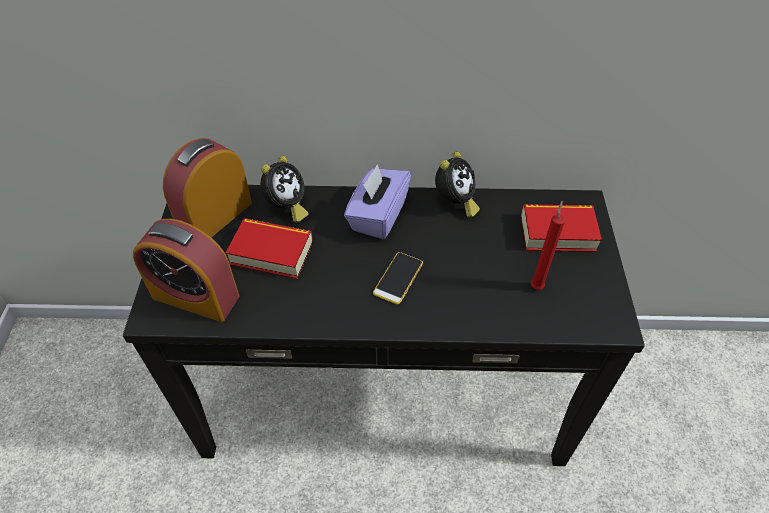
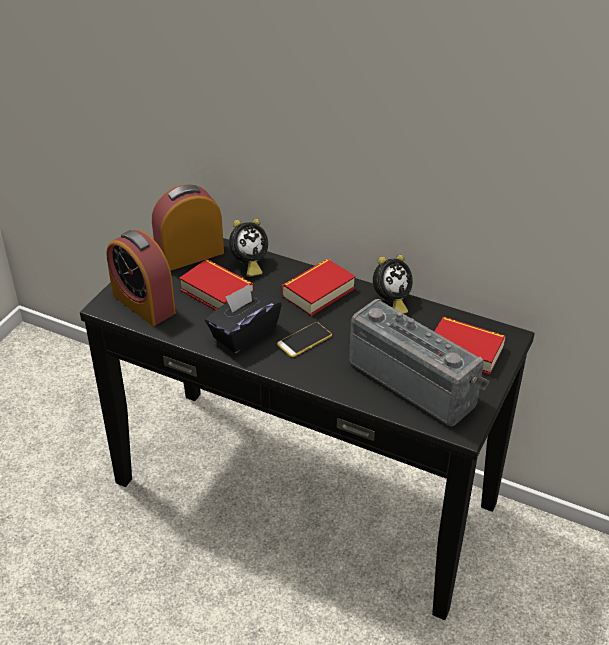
camera: 25 degrees right, 10 degrees down
purple tissue box [344,164,411,239] -> book [282,259,356,316]
red candle [531,201,565,290] -> radio [349,299,490,426]
none -> black tissue box [205,284,282,353]

